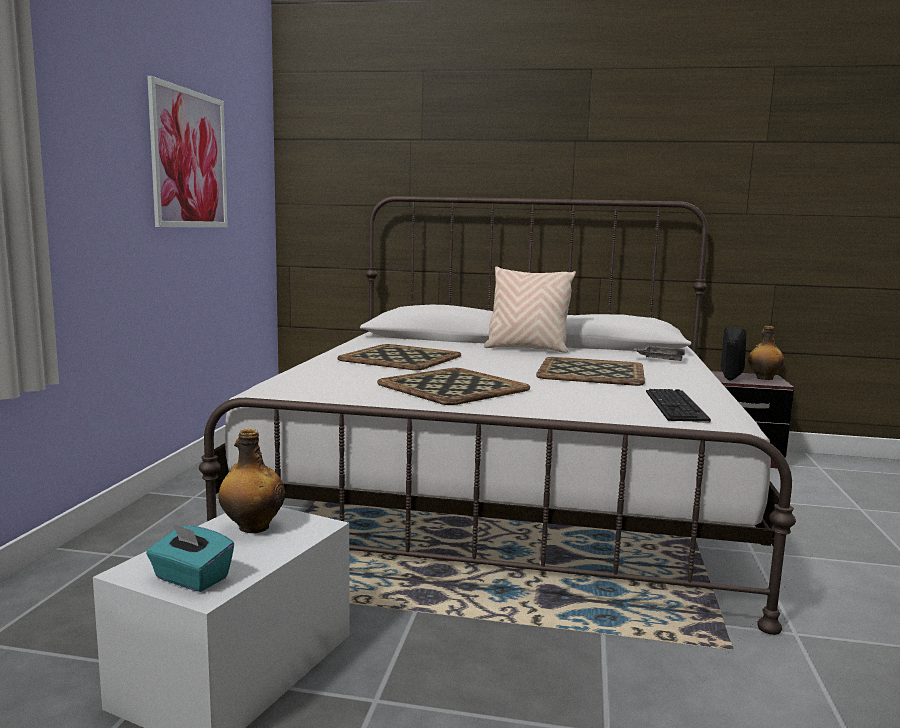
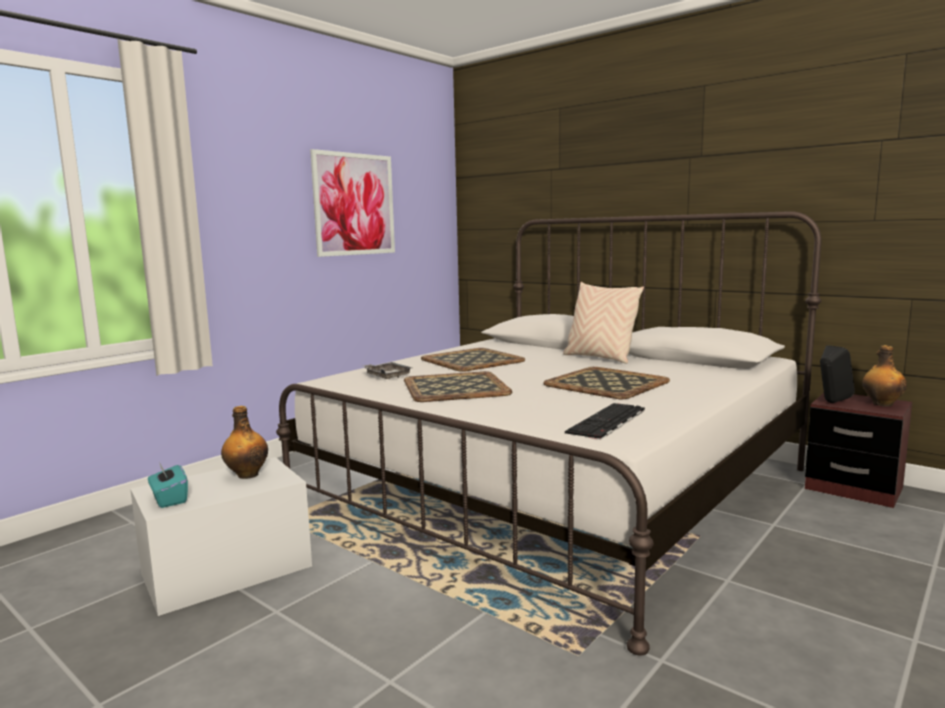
camera: 30 degrees right, 0 degrees up
grey tray [634,345,685,361] -> grey tray moved to [363,362,412,379]

